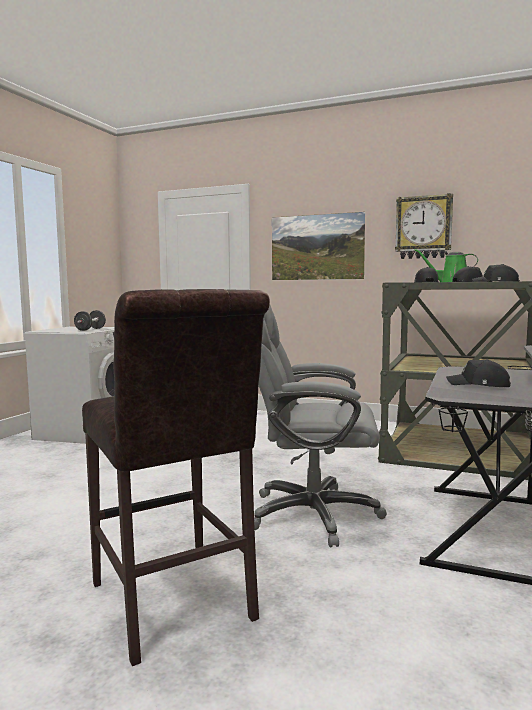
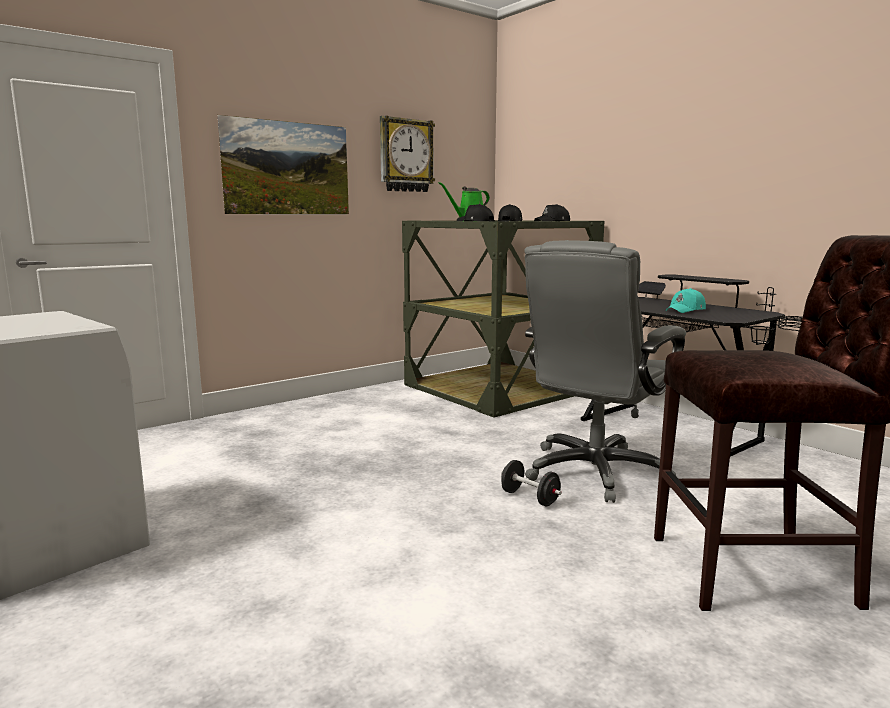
camera: 60 degrees left, 5 degrees up
black dumbbell [74,310,106,331] -> black dumbbell moved to [501,460,562,506]
black cap [446,359,511,387] -> turquoise cap [666,288,706,313]

